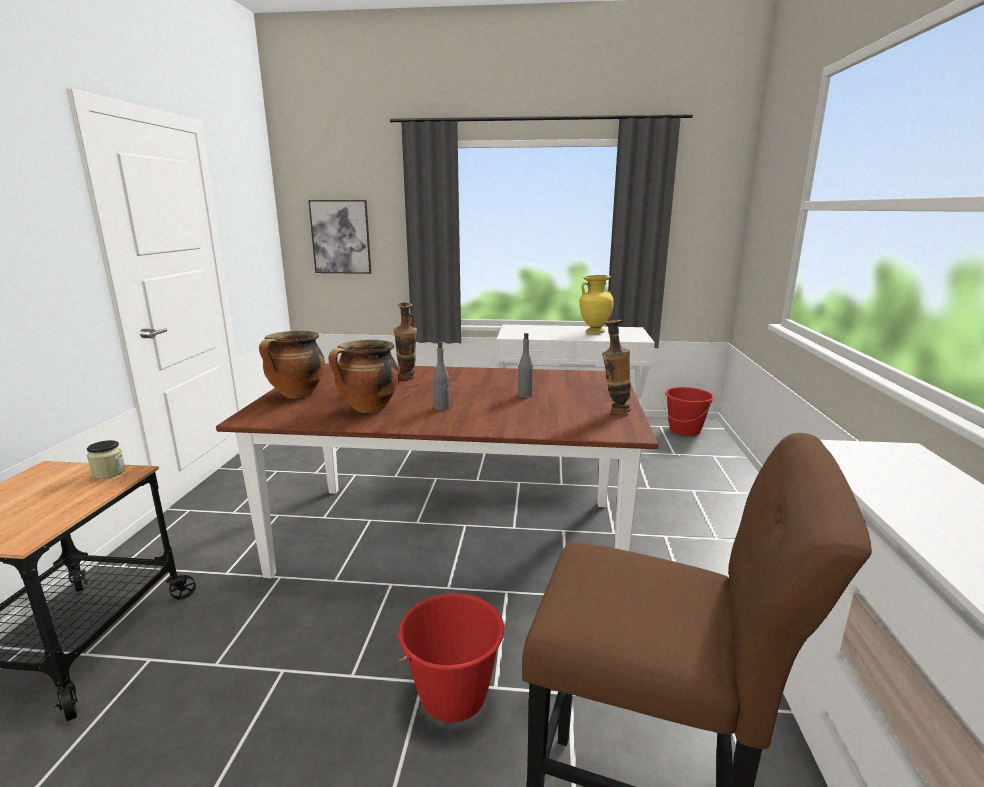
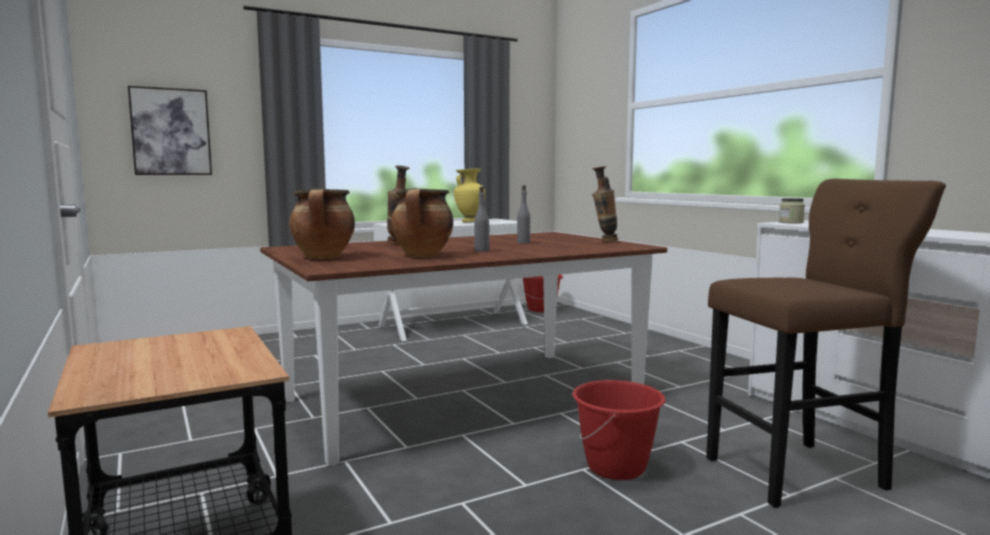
camera: 35 degrees left, 10 degrees down
jar [87,440,126,479] -> jar moved to [779,198,805,223]

